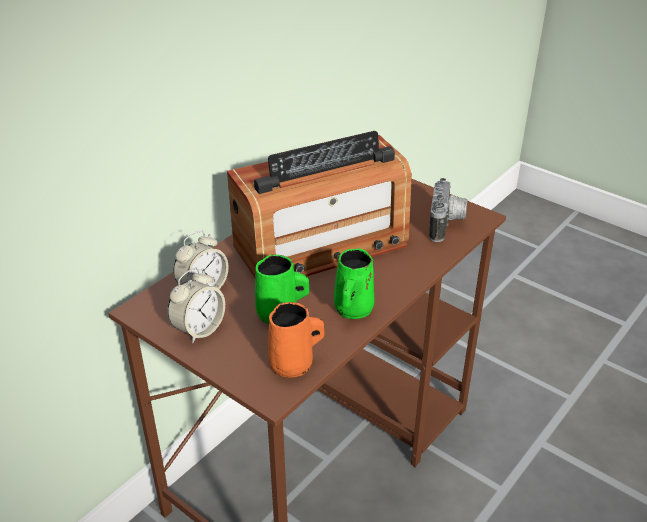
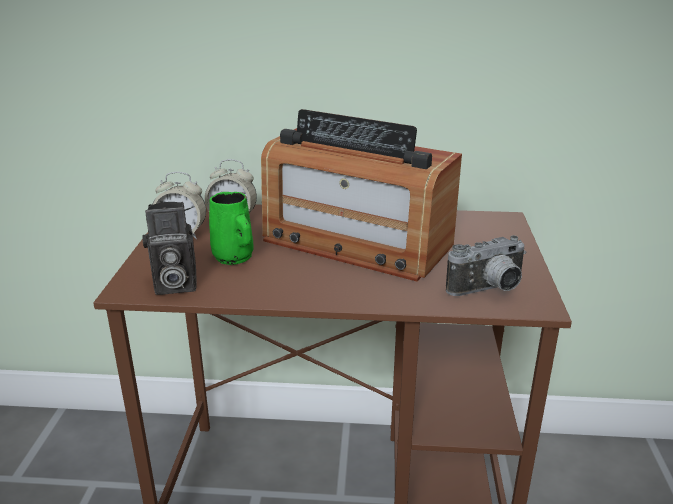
camera: 55 degrees right, 10 degrees down
orange mug [268,302,324,378] -> camera [142,202,197,295]
green mug [334,249,374,319] -> none

